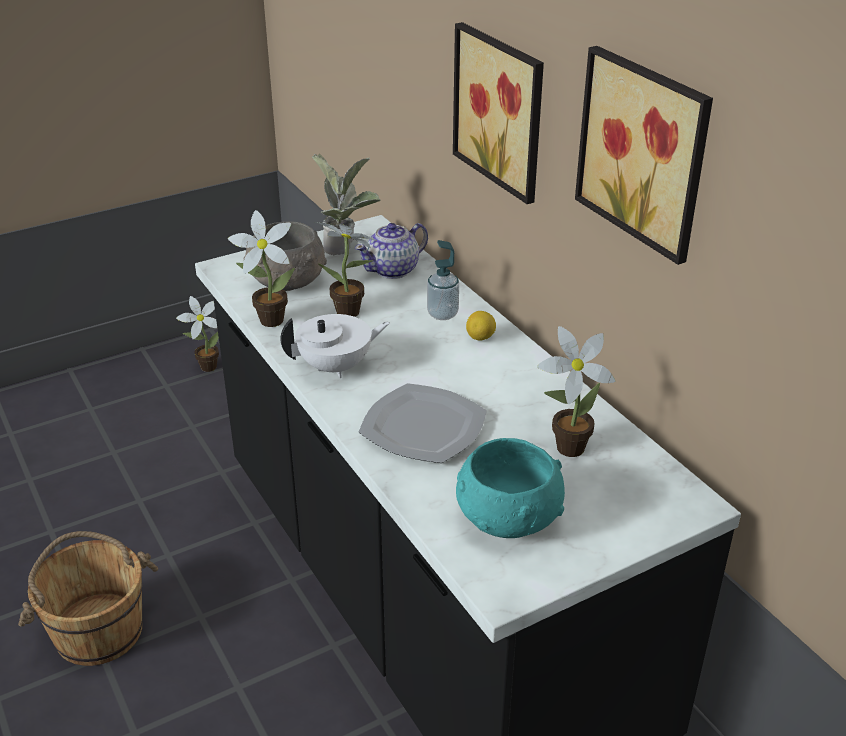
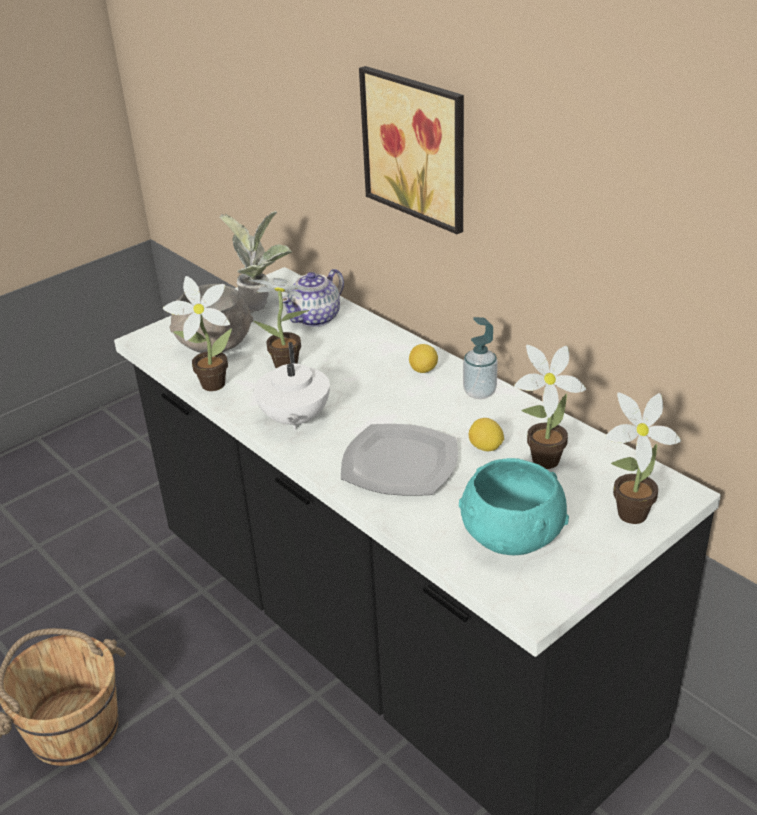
camera: 10 degrees left, 0 degrees up
potted plant [176,296,219,372] -> potted plant moved to [605,393,681,524]
white teapot [280,314,390,378] -> white teapot turned 120 degrees clockwise [254,342,330,431]
soap dispenser [427,240,459,320] -> soap dispenser moved to [463,317,498,399]
picture [575,46,713,265] -> none
none -> lemon [469,418,504,451]

